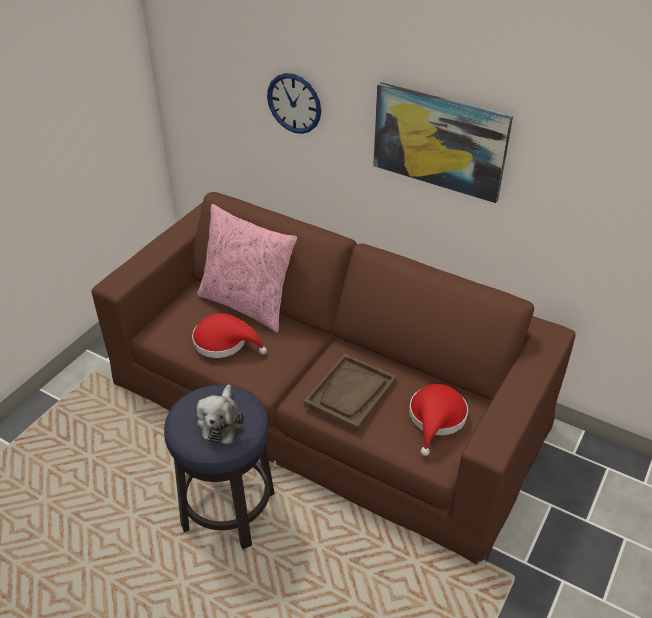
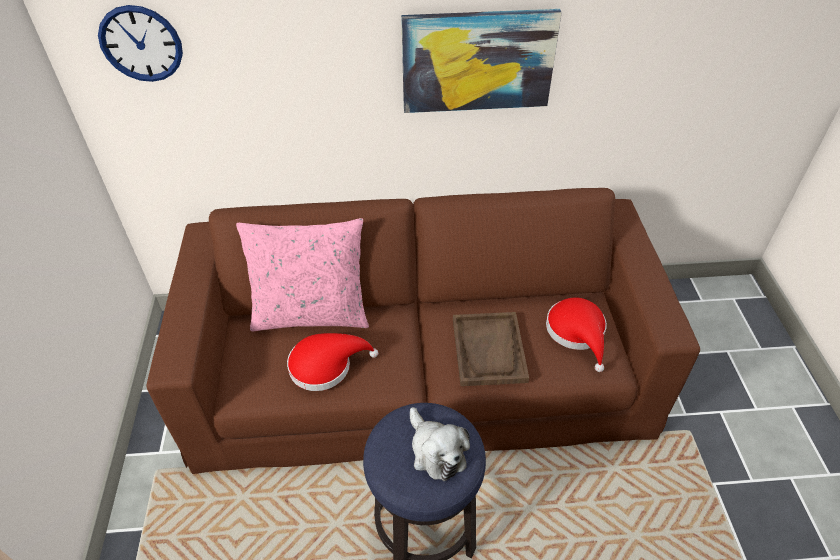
camera: 35 degrees left, 5 degrees up
wall clock [267,73,321,134] -> wall clock moved to [98,5,183,82]

